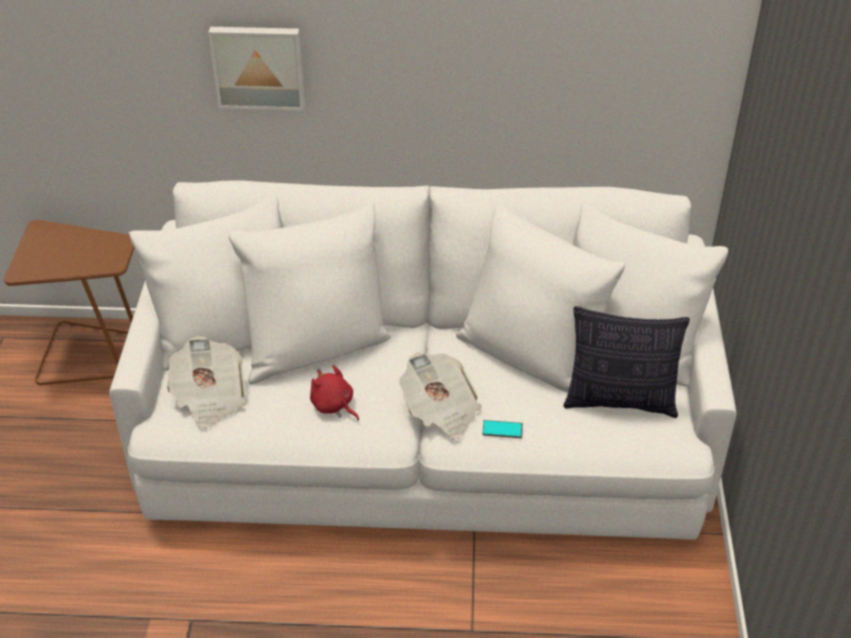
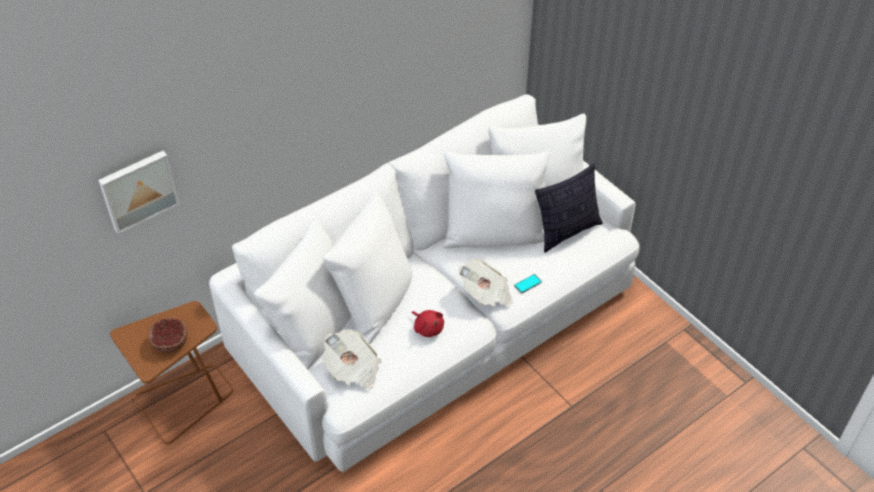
camera: 40 degrees left, 5 degrees up
picture [208,27,305,111] -> picture moved to [98,151,180,234]
red plush toy [310,365,359,421] -> red plush toy turned 135 degrees counterclockwise [412,310,444,337]
none -> bowl [149,318,187,353]

